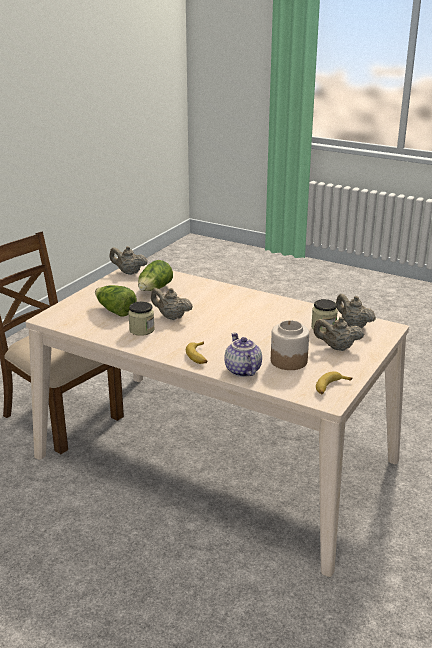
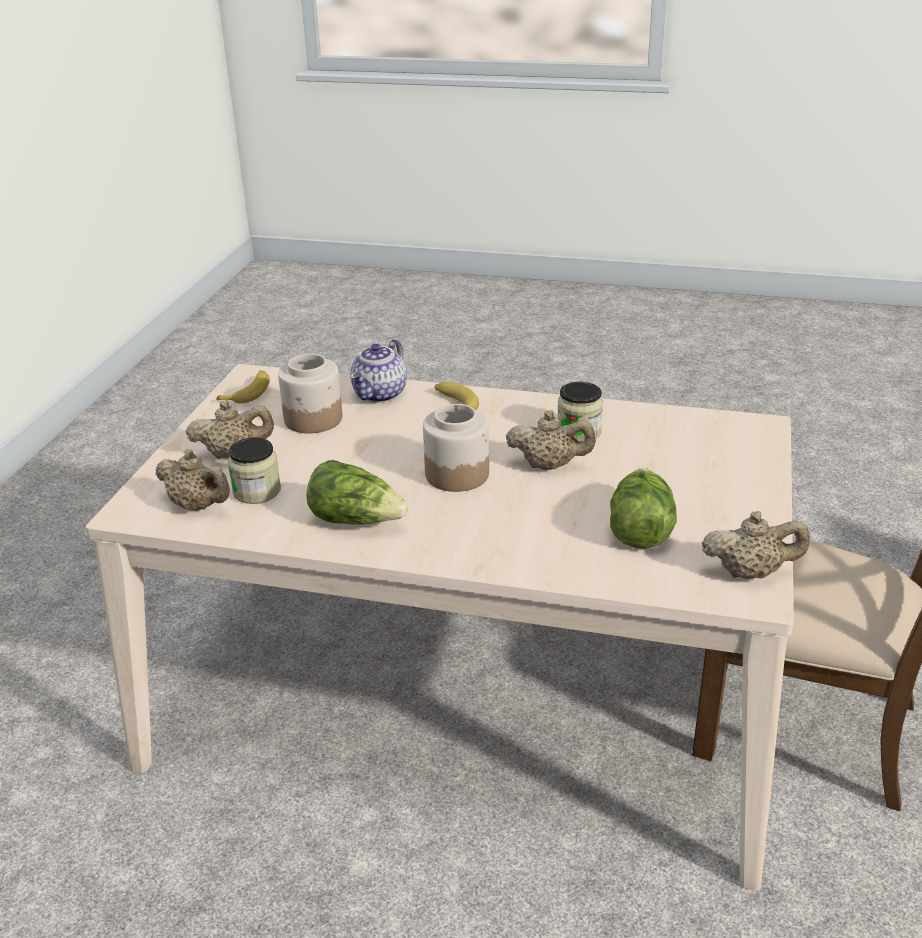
camera: 165 degrees right, 5 degrees up
lettuce [95,285,137,317] -> lettuce moved to [306,460,408,525]
teapot [224,333,262,377] -> teapot turned 60 degrees clockwise [350,339,407,403]
none -> jar [423,404,489,492]

